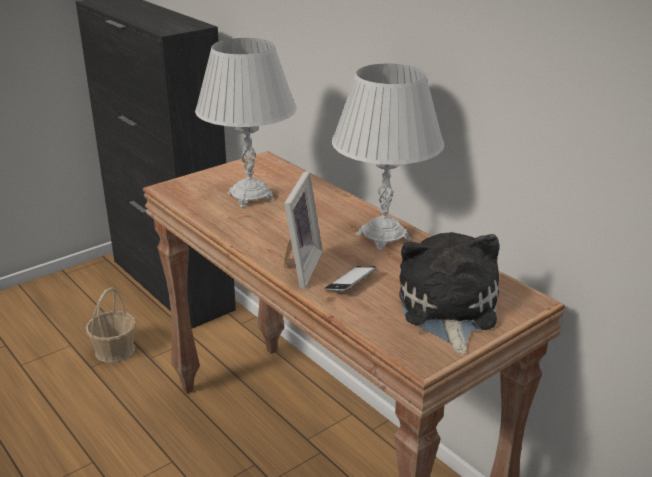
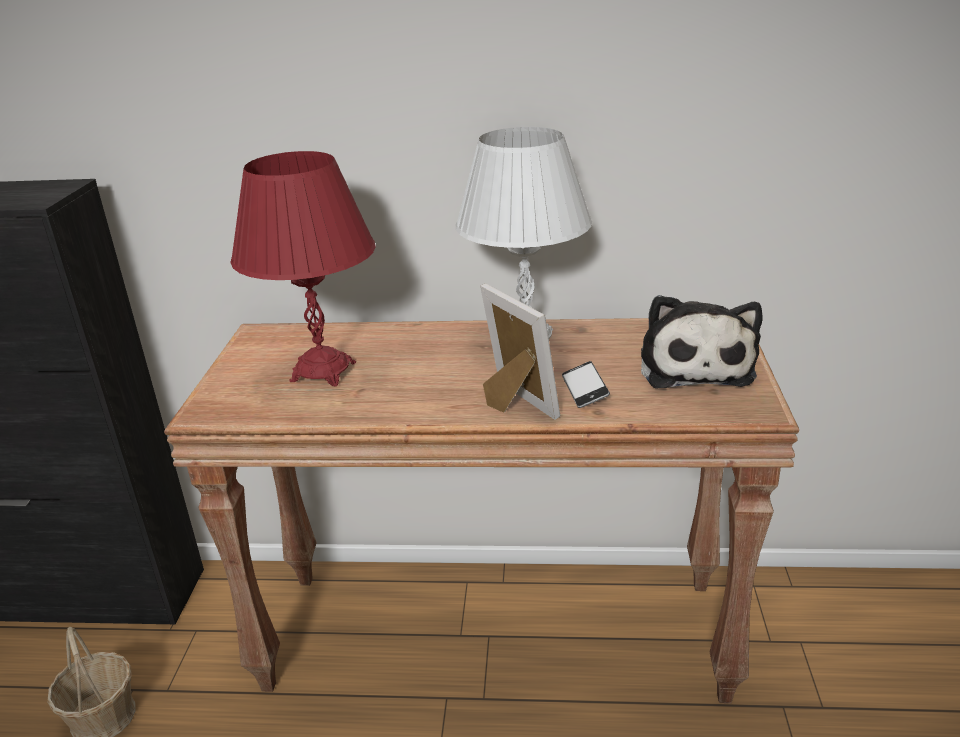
camera: 45 degrees left, 0 degrees up
white table lamp [195,38,297,207] -> red table lamp [230,151,376,386]
plush toy [399,232,499,354] -> plush toy turned 135 degrees counterclockwise [641,295,762,388]

